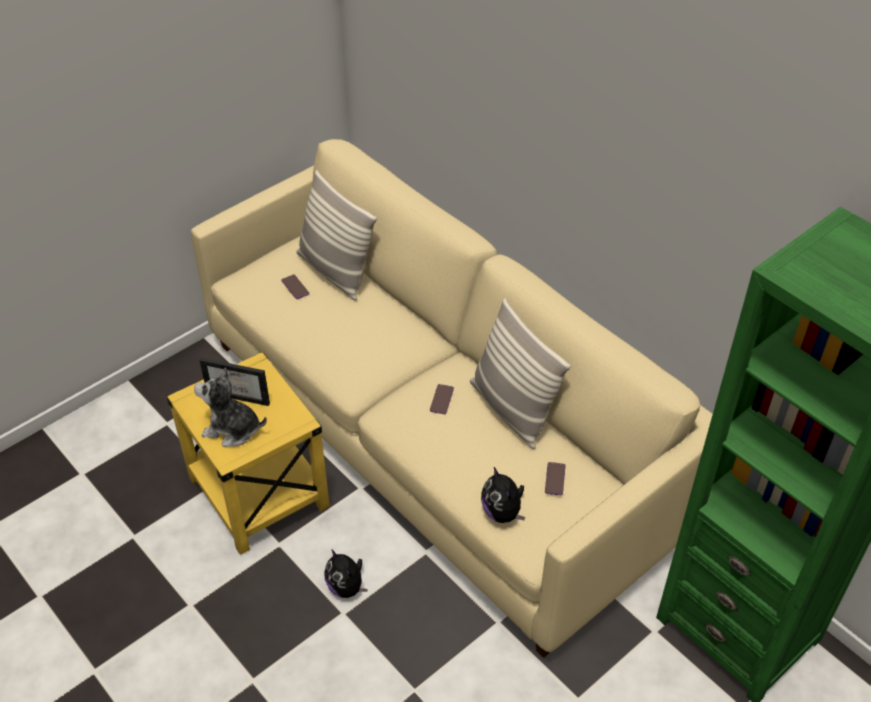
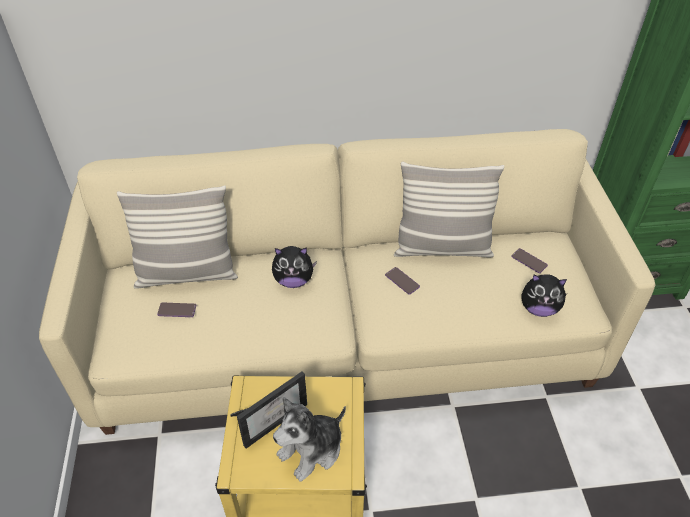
camera: 55 degrees left, 0 degrees up
plush toy [324,549,367,598] -> plush toy moved to [272,246,317,288]

